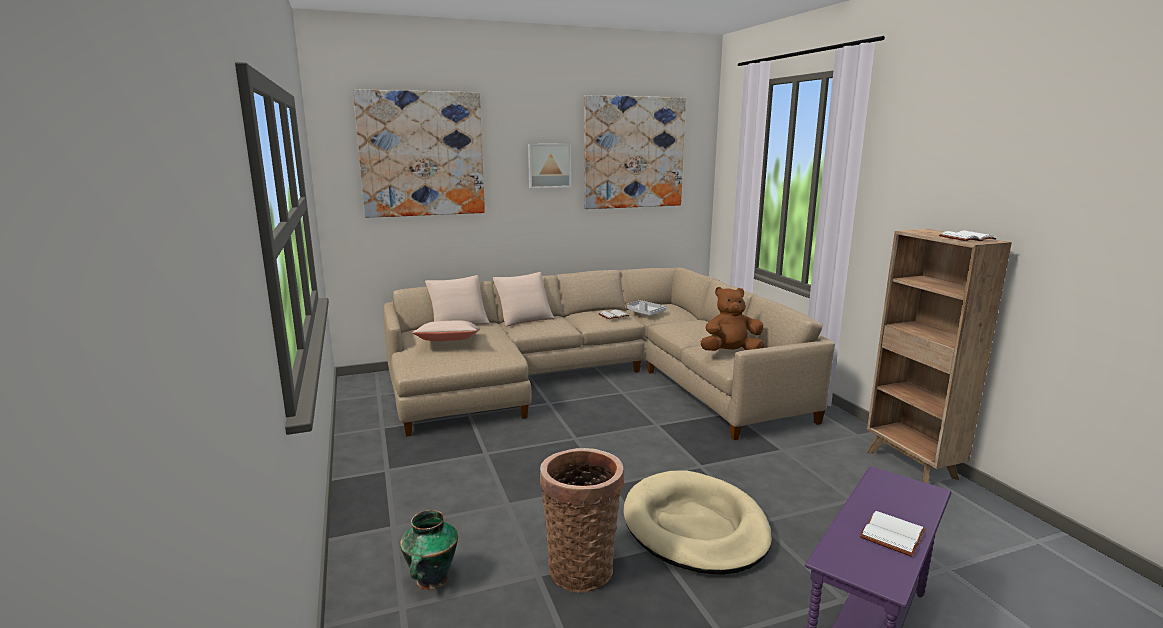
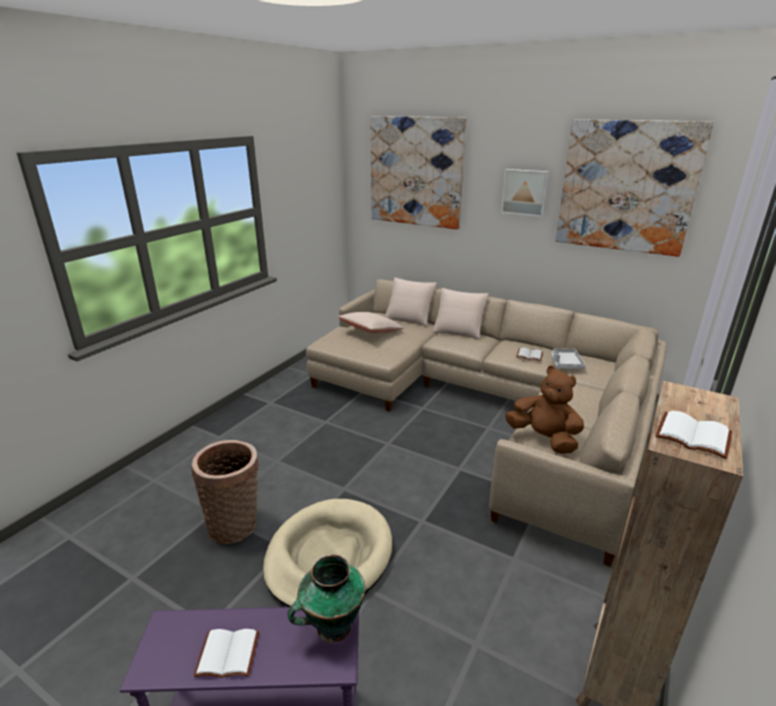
camera: 50 degrees right, 10 degrees up
vase [400,510,458,590] -> vase moved to [288,554,365,643]

